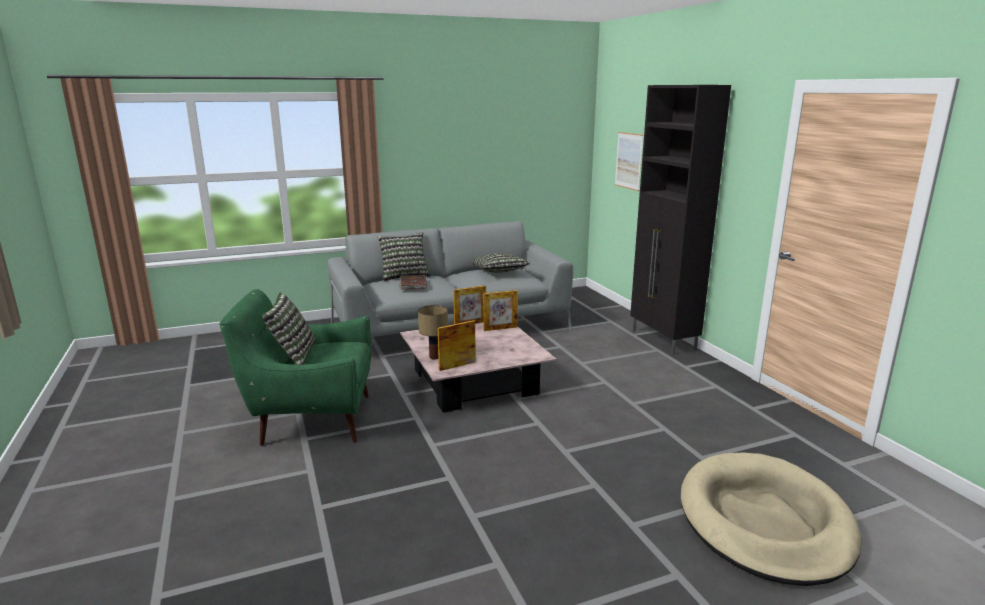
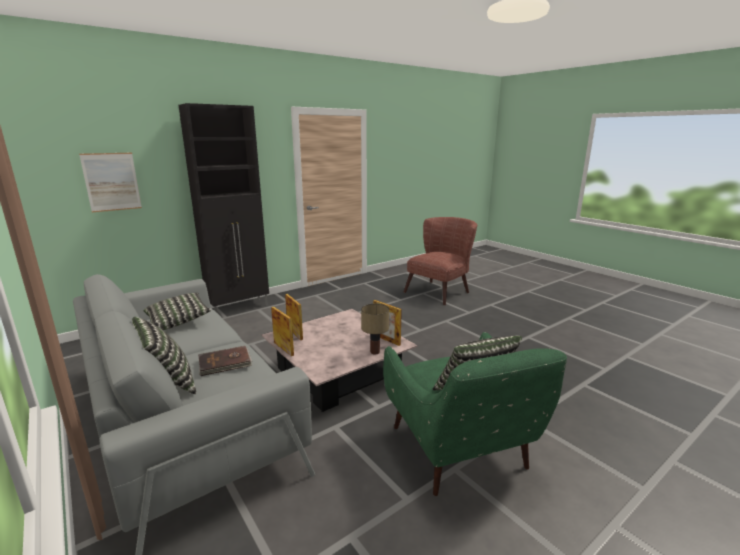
camera: 105 degrees left, 0 degrees up
beige dog bed [681,453,861,586] -> brown armchair [404,217,477,306]

